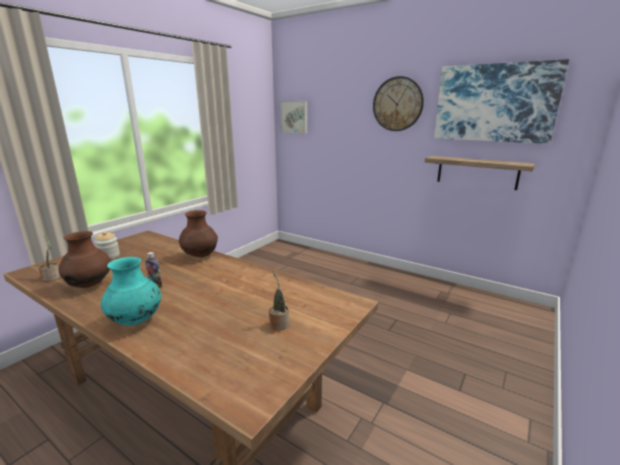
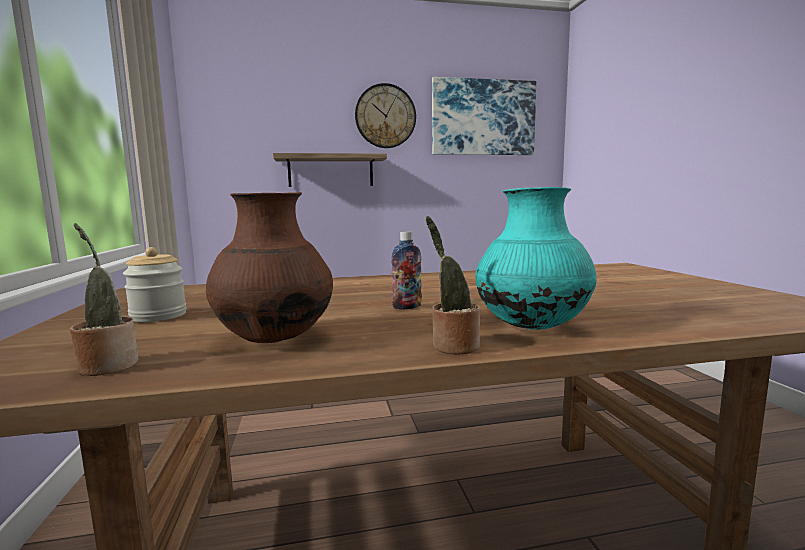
camera: 45 degrees left, 10 degrees down
brown vase [179,210,218,258] -> none
potted plant [269,271,289,330] -> potted plant moved to [426,216,480,355]
picture [280,101,307,133] -> none
shelf [424,156,535,190] -> shelf moved to [273,153,387,187]

